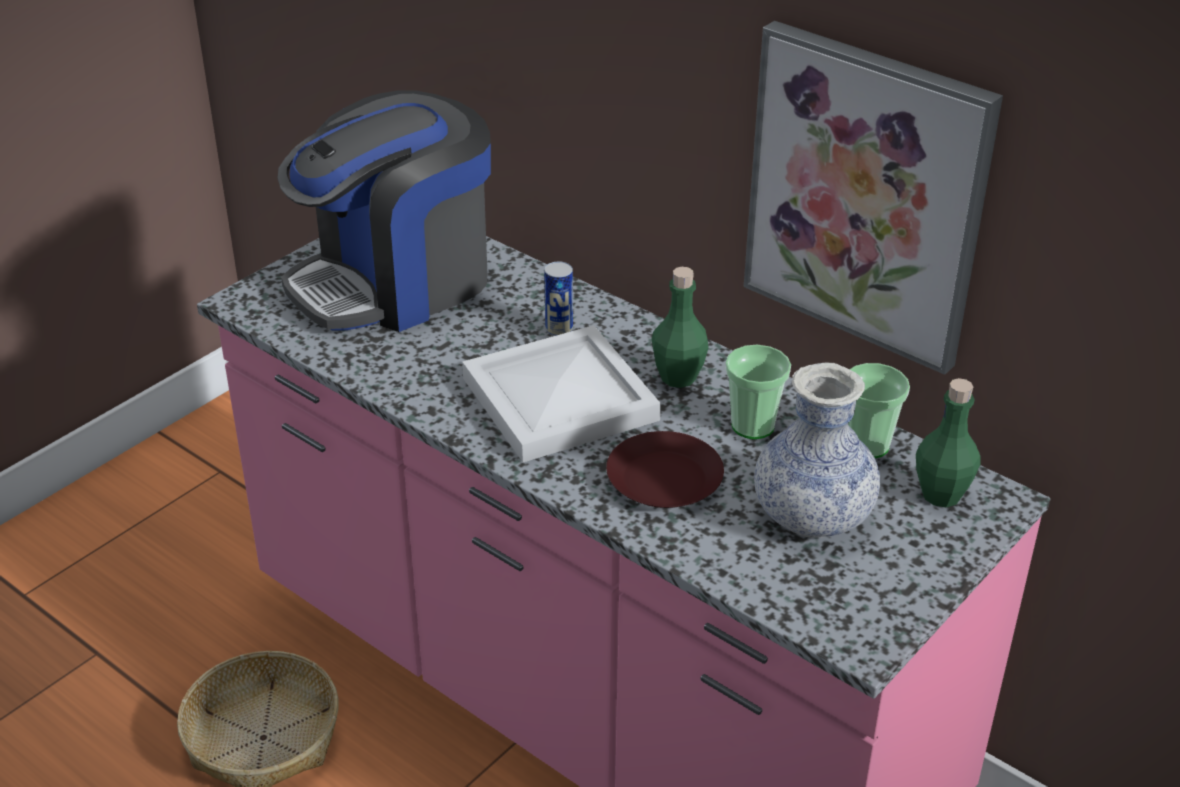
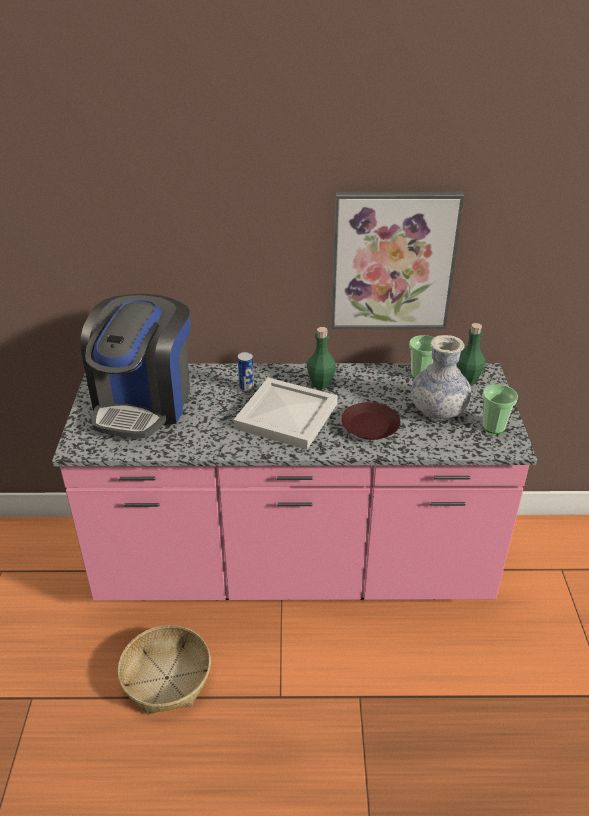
camera: 40 degrees left, 0 degrees up
cup [725,345,791,439] -> cup moved to [482,384,518,434]

